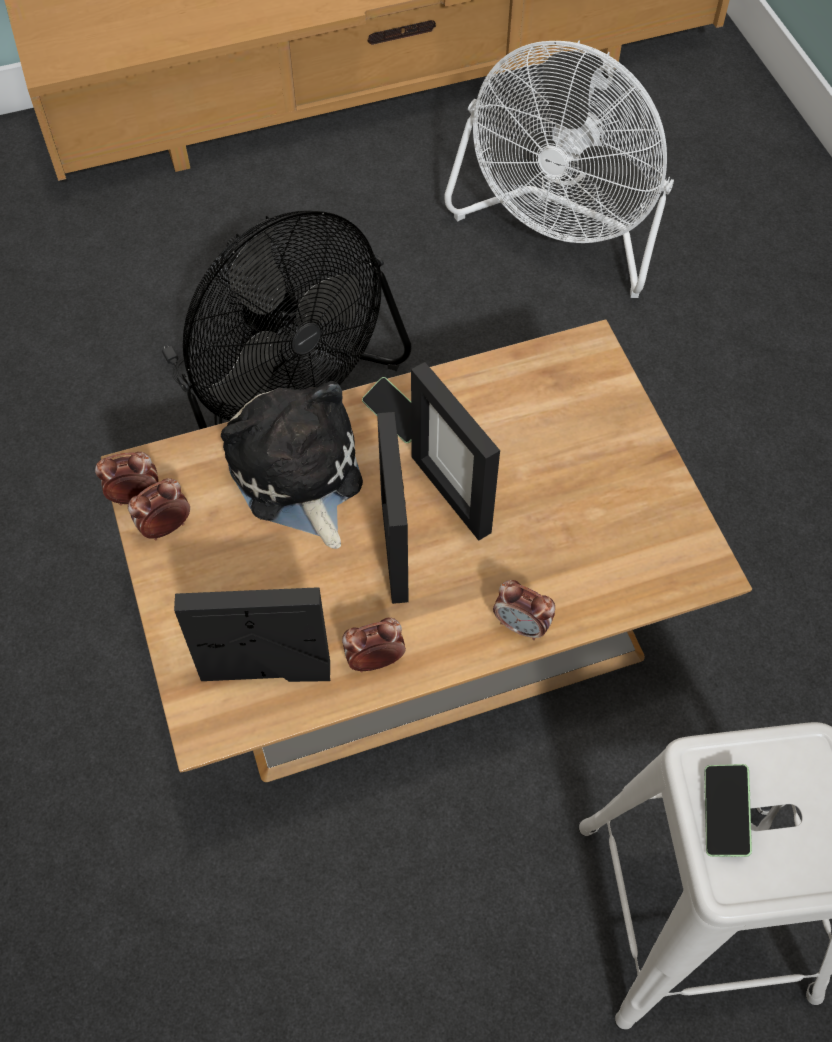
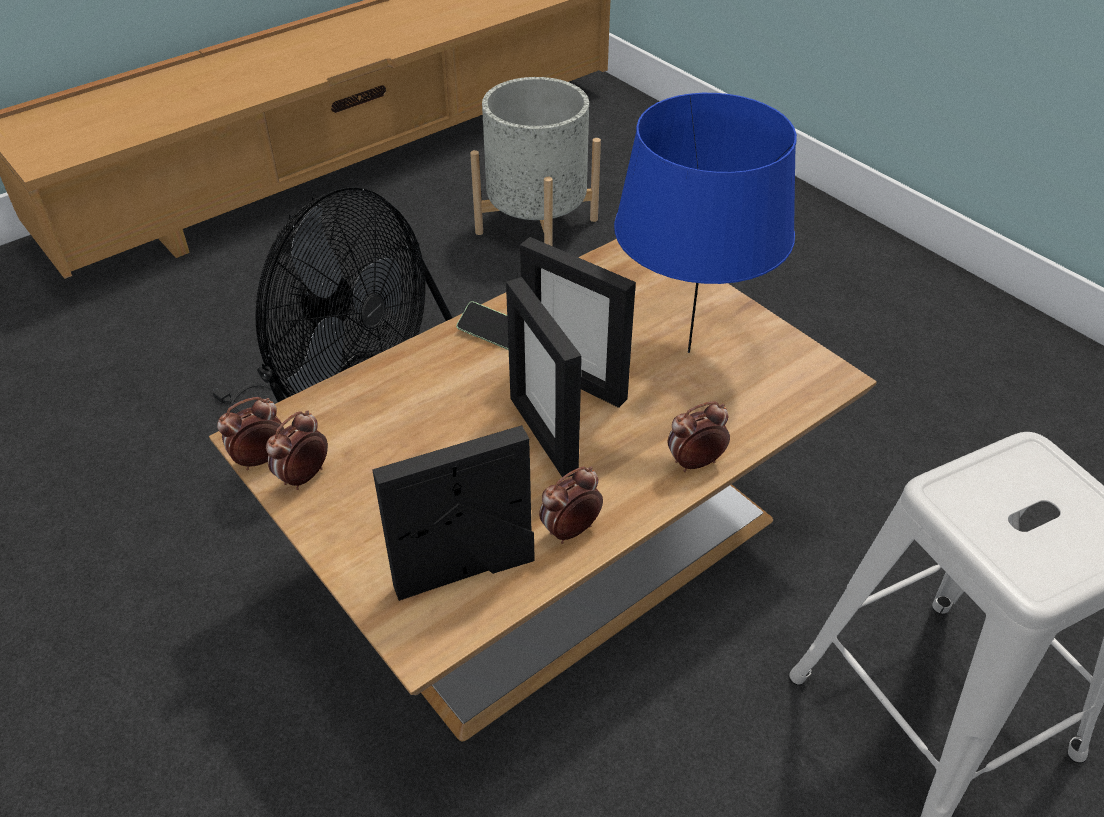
camera: 20 degrees left, 15 degrees down
plush toy [221,381,363,549] -> none
white fan [444,40,674,298] -> grey planter [470,77,601,246]
alarm clock [493,580,555,640] -> alarm clock turned 150 degrees clockwise [668,401,730,472]
phone [704,764,752,857] -> none
none -> blue table lamp [614,93,797,353]

